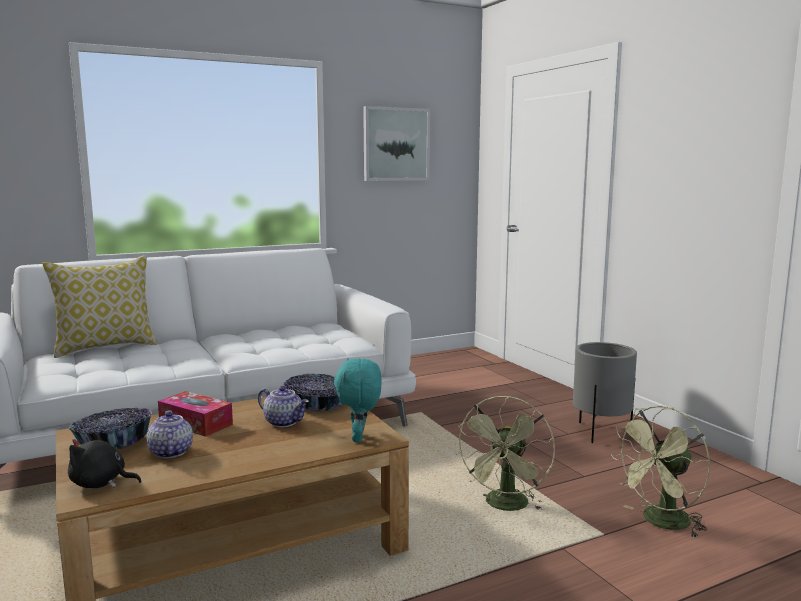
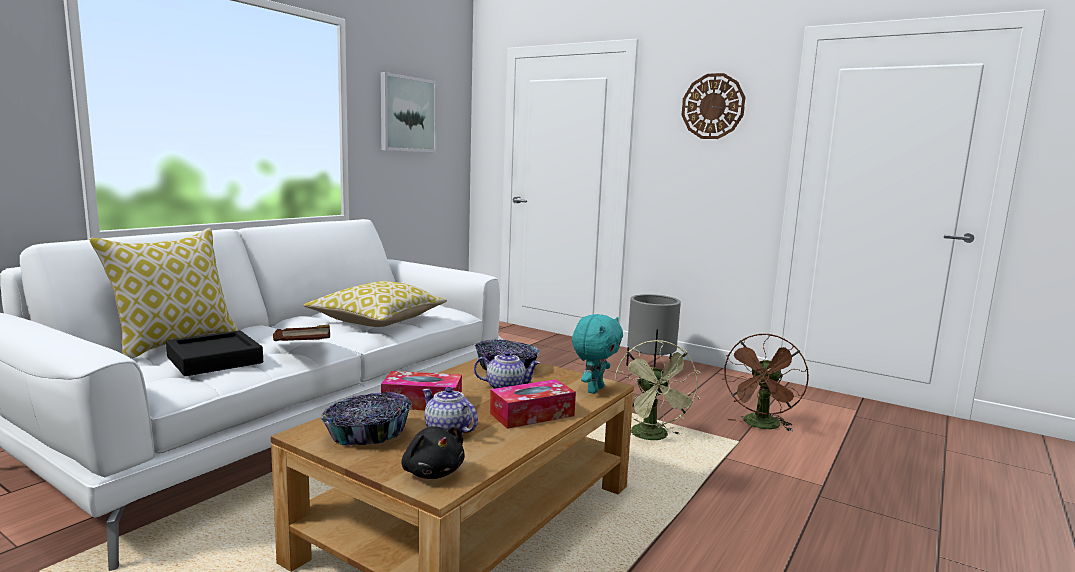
camera: 30 degrees left, 0 degrees up
black plush toy [68,431,142,488] -> black plush toy turned 105 degrees counterclockwise [402,426,465,479]
turquoise plush toy [334,358,381,443] -> turquoise plush toy turned 120 degrees counterclockwise [572,314,623,394]
green fan [611,406,710,539] -> brown fan [723,334,809,432]
none -> black tray [166,330,263,376]
none -> brown book [273,324,330,341]
none -> pillow [304,281,447,327]
none -> tissue box [490,379,576,429]
none -> wall clock [682,73,745,139]

